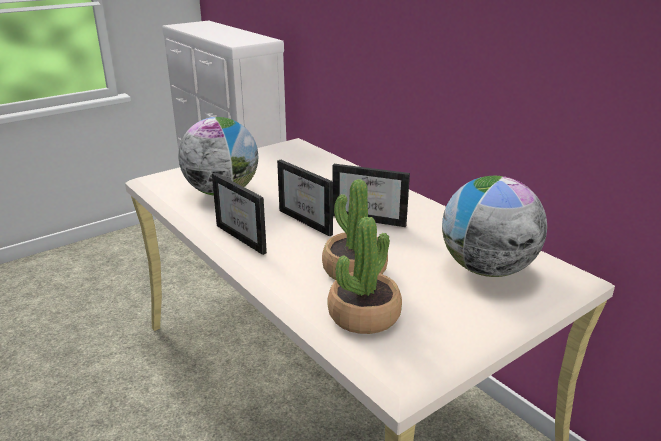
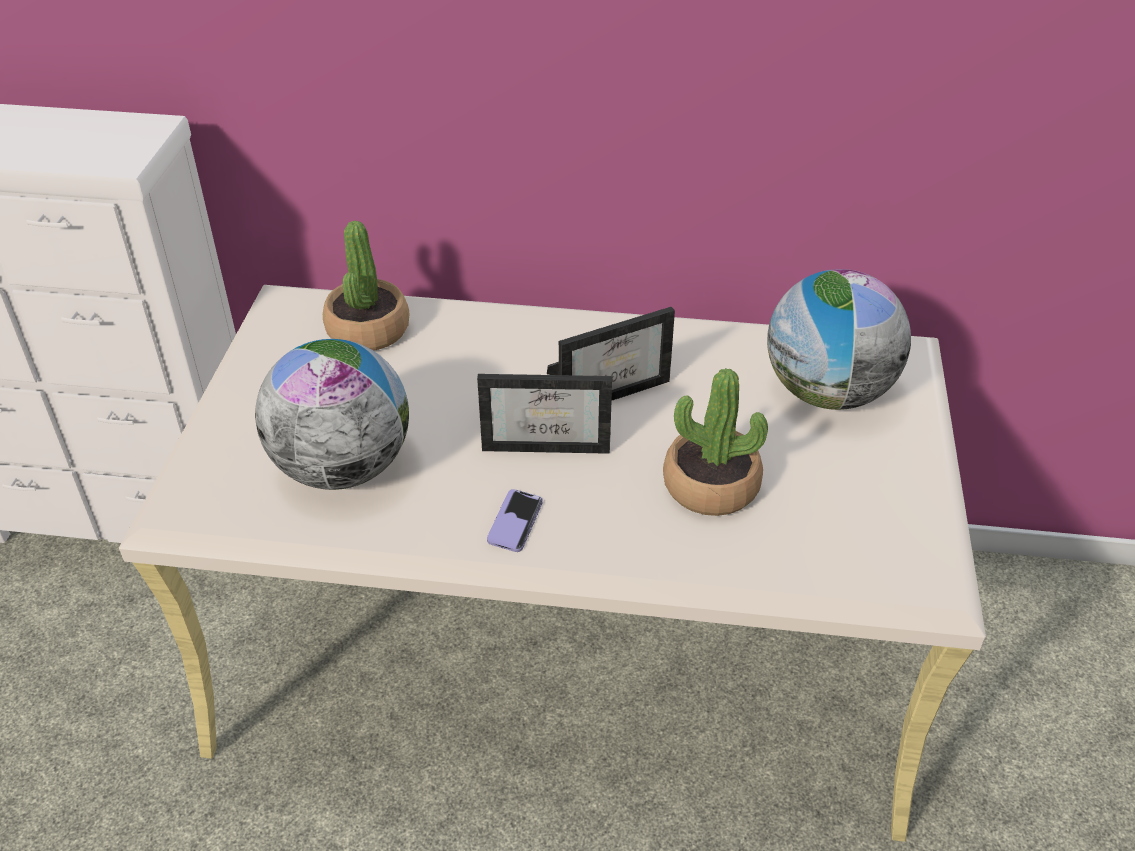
camera: 45 degrees left, 15 degrees up
picture frame [212,172,267,255] -> phone [487,489,543,552]
potted plant [327,217,402,334] -> potted plant moved to [323,220,409,351]

